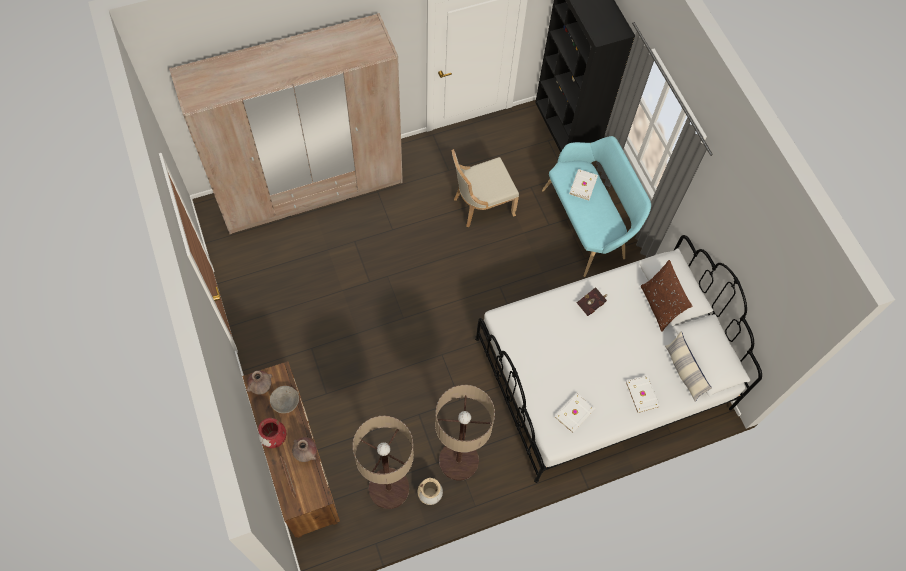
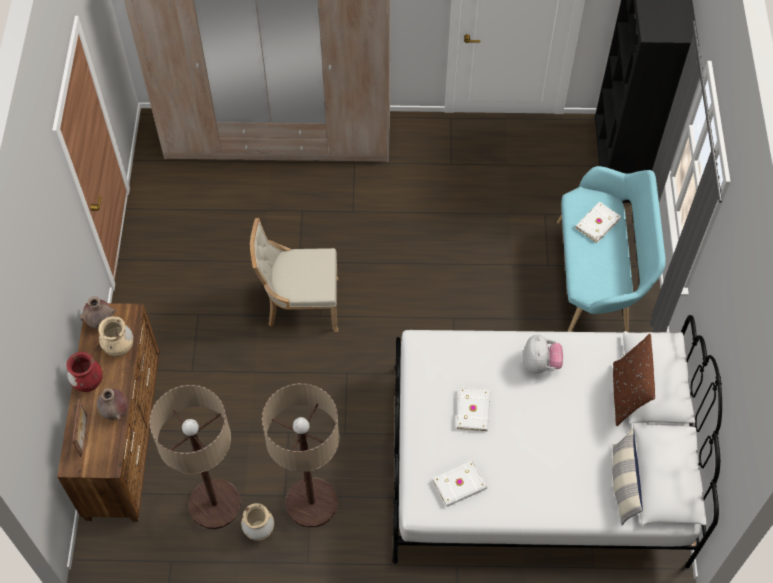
camera: 25 degrees right, 5 degrees down
grey bowl [270,386,299,413] -> beige vase [98,316,133,356]
beige chair [451,149,519,227] -> beige chair moved to [250,218,338,332]
red book [577,287,607,316] -> plush toy [523,335,563,374]
white book [625,375,660,413] -> white book moved to [457,387,490,432]

